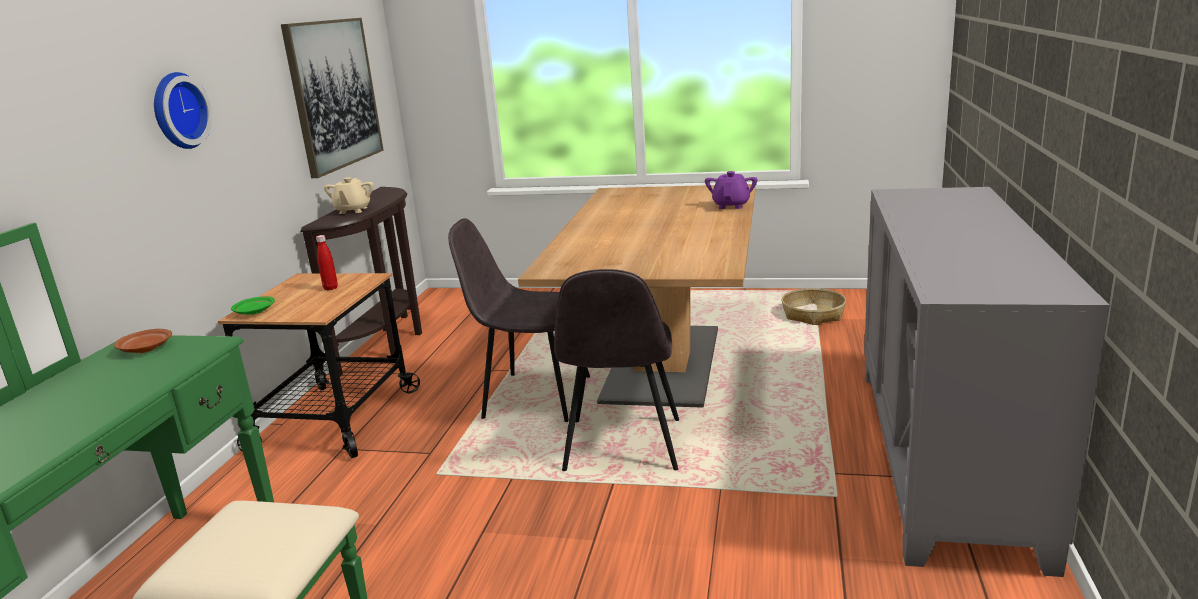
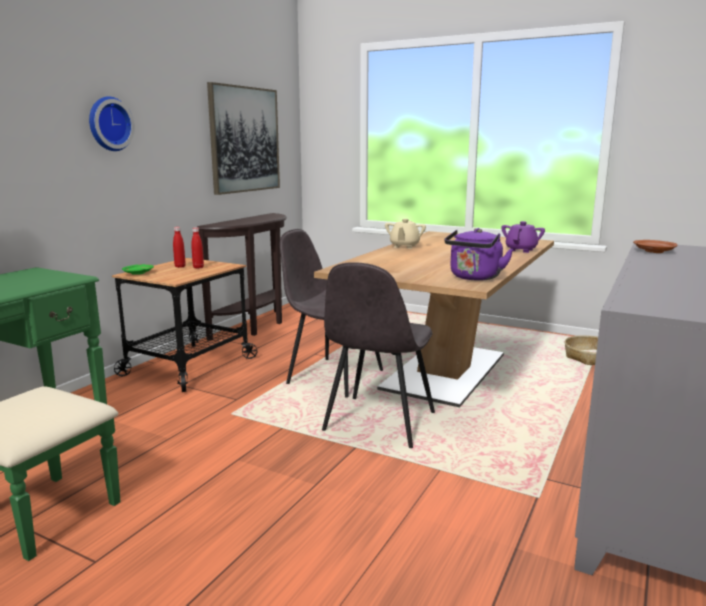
camera: 15 degrees right, 5 degrees down
brown plate [114,329,172,353] -> brown plate moved to [633,240,678,253]
beige teapot [324,177,374,214] -> beige teapot moved to [385,219,426,249]
none -> red bottle [173,227,186,268]
none -> purple kettle [445,228,513,281]

